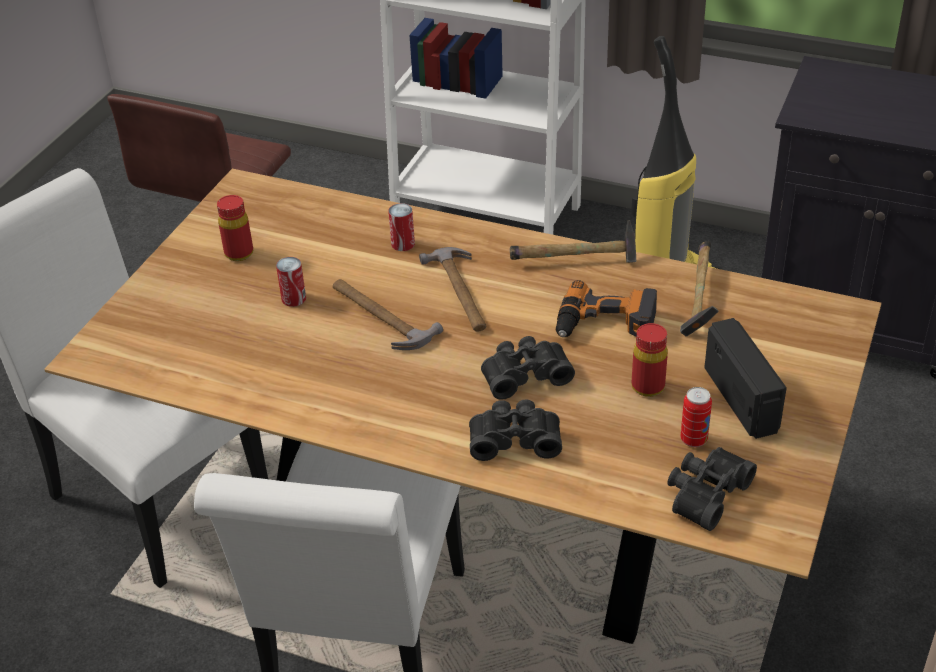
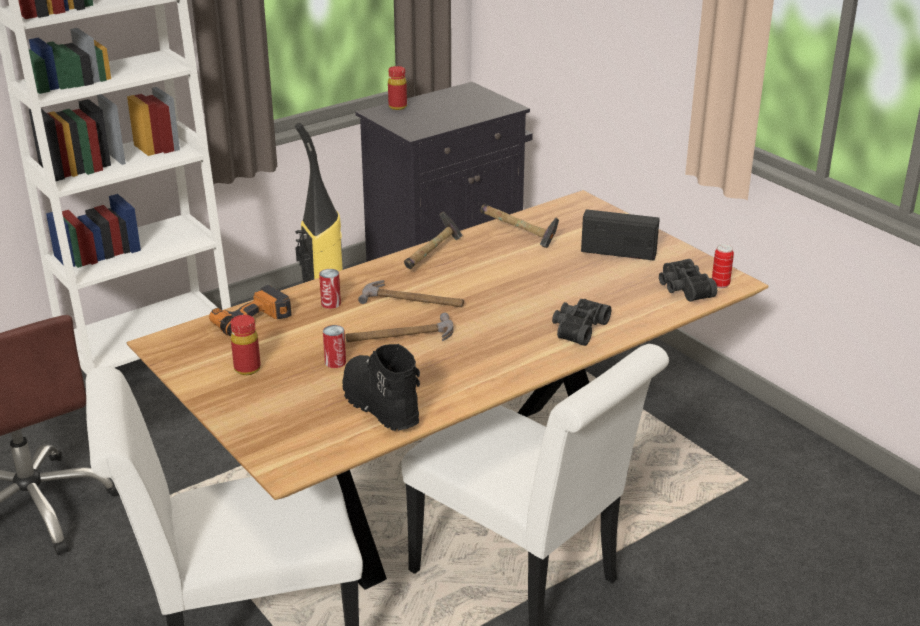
camera: 60 degrees left, 10 degrees down
black binoculars [481,336,575,400] -> none
power drill [556,280,657,337] -> power drill moved to [209,285,292,337]
red bottle [632,323,668,397] -> red bottle moved to [388,66,407,110]
can [681,387,712,447] -> can moved to [712,244,734,288]
none -> black boot [342,344,420,431]

